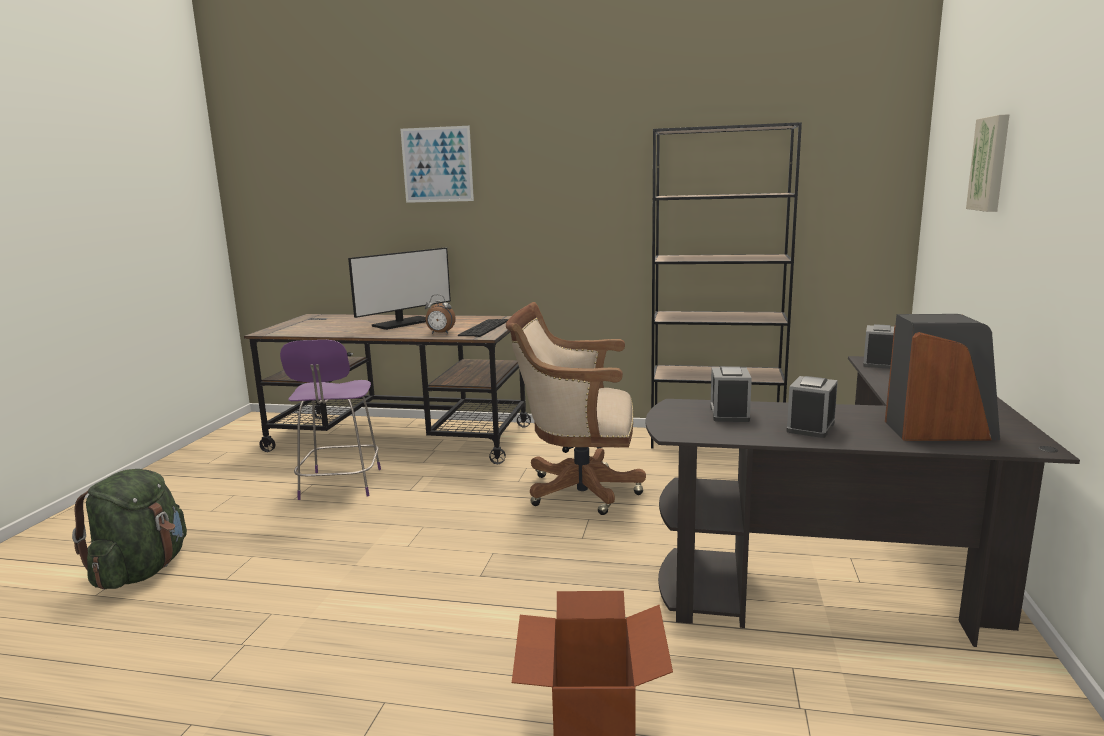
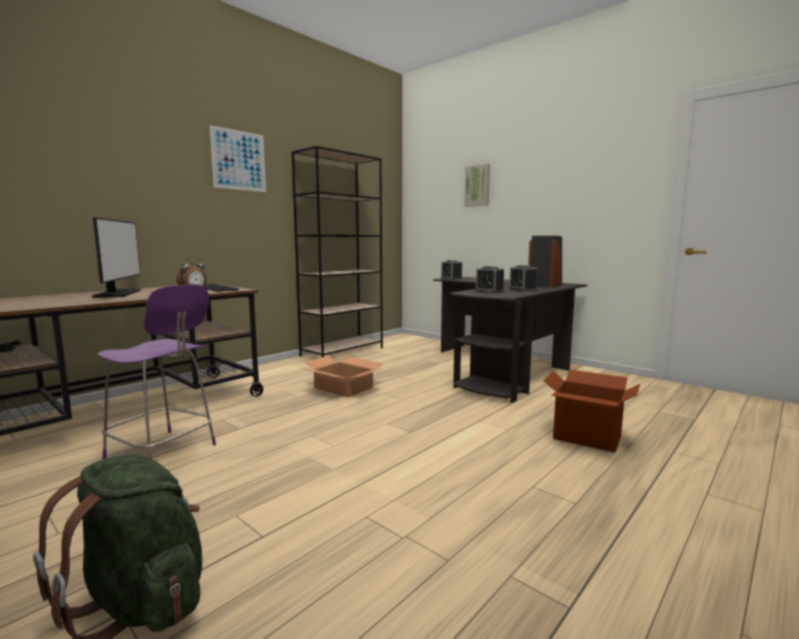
camera: 60 degrees left, 5 degrees down
picture [400,126,474,203] -> picture moved to [209,125,266,192]
office chair [506,302,646,515] -> cardboard box [301,356,383,397]

